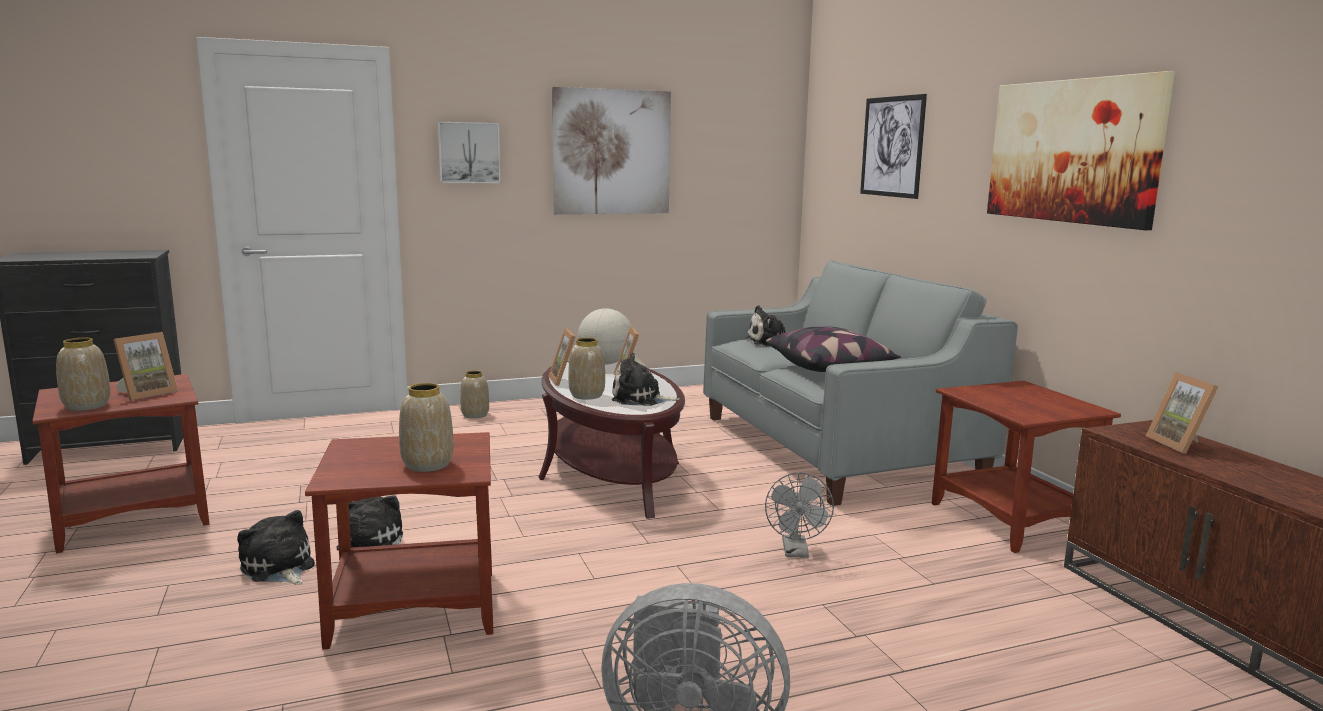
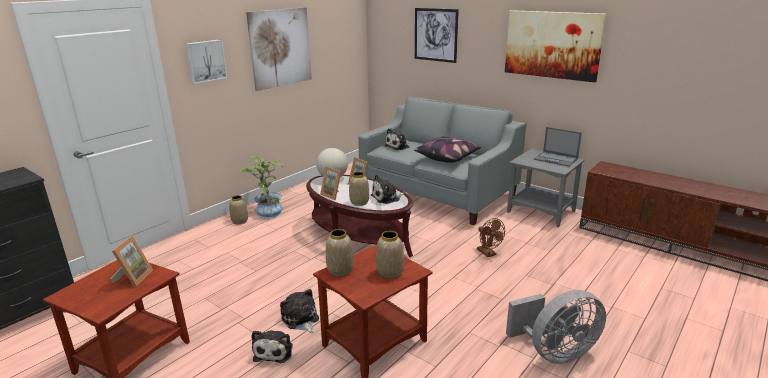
camera: 30 degrees left, 10 degrees up
vase [56,338,111,411] -> vase moved to [326,229,354,276]
plush toy [237,510,315,585] -> plush toy turned 105 degrees counterclockwise [251,330,293,363]
grey fan [765,472,834,558] -> brown fan [477,218,505,257]
brown side table [932,381,1121,553] -> grey side table [507,149,585,227]
picture frame [1146,372,1218,454] -> none
none -> potted plant [239,156,284,219]
none -> laptop [534,127,582,167]

